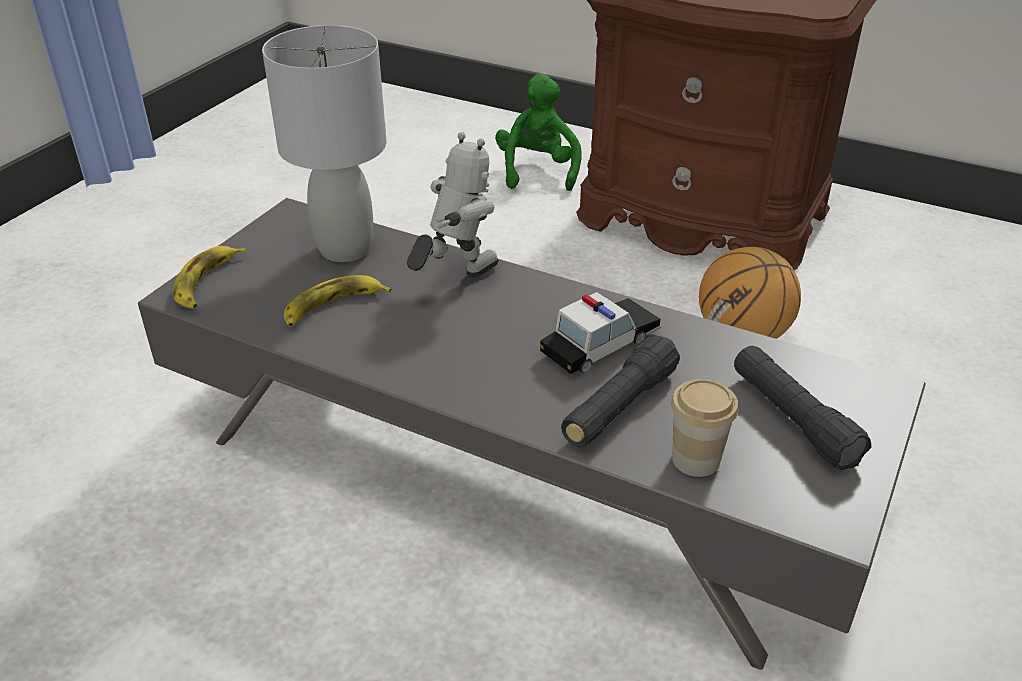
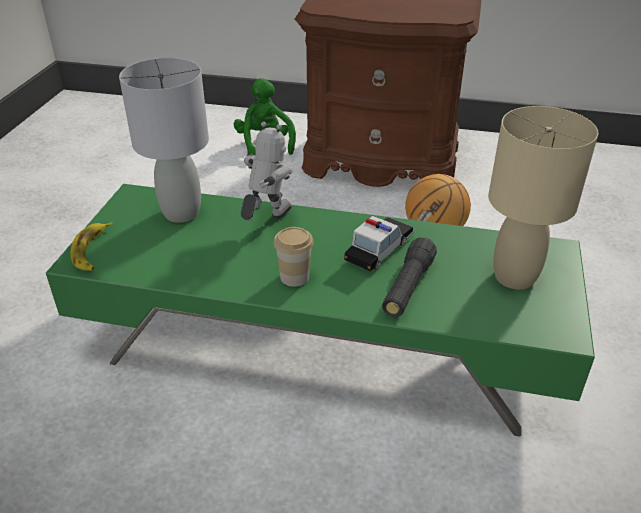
camera: 15 degrees left, 0 degrees up
grey coffee table [138,198,926,670] -> green coffee table [46,184,595,437]
banana [284,275,392,327] -> none
cup [671,379,738,477] -> cup moved to [274,227,314,287]
black flashlight [734,346,871,470] -> beige table lamp [488,106,598,289]

